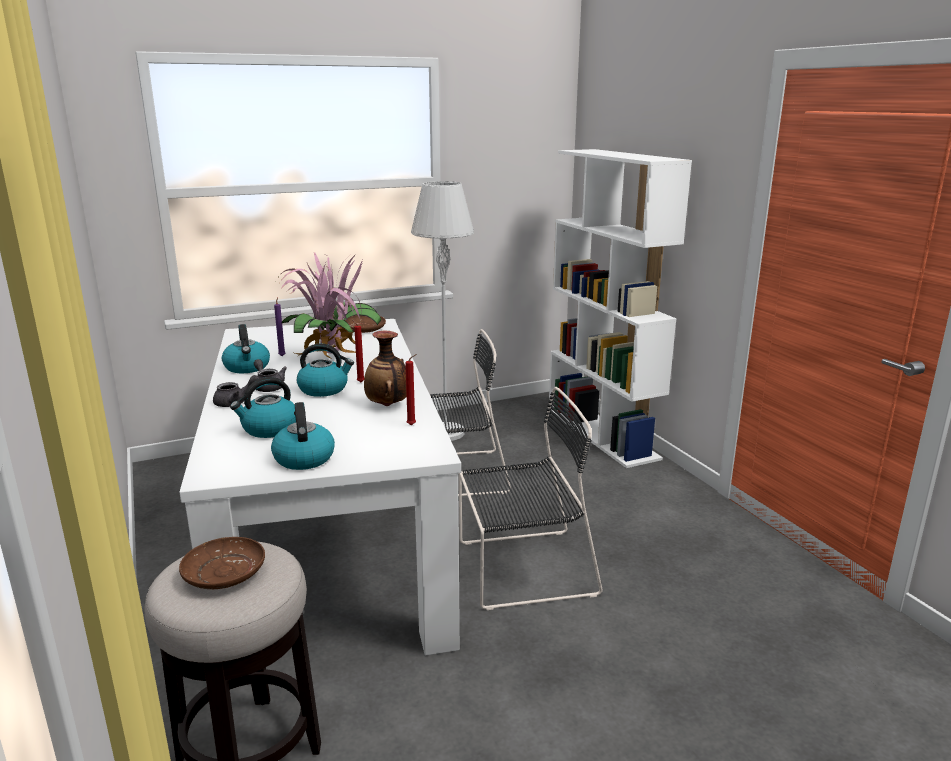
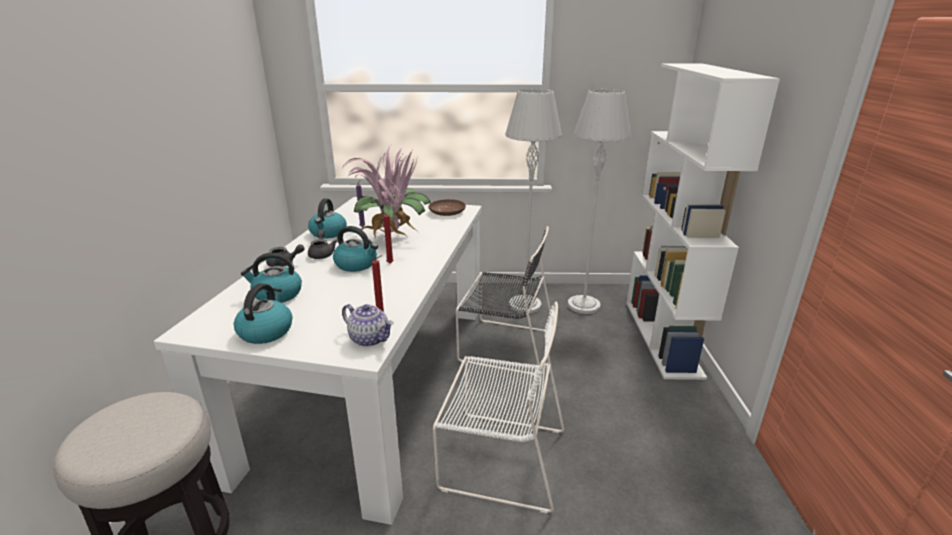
camera: 25 degrees right, 5 degrees up
brown plate [179,537,265,589] -> none
vase [364,331,407,406] -> none
black chair [459,387,603,610] -> white chair [433,301,564,514]
none -> teapot [342,304,394,347]
none -> grey floor lamp [568,89,631,314]

